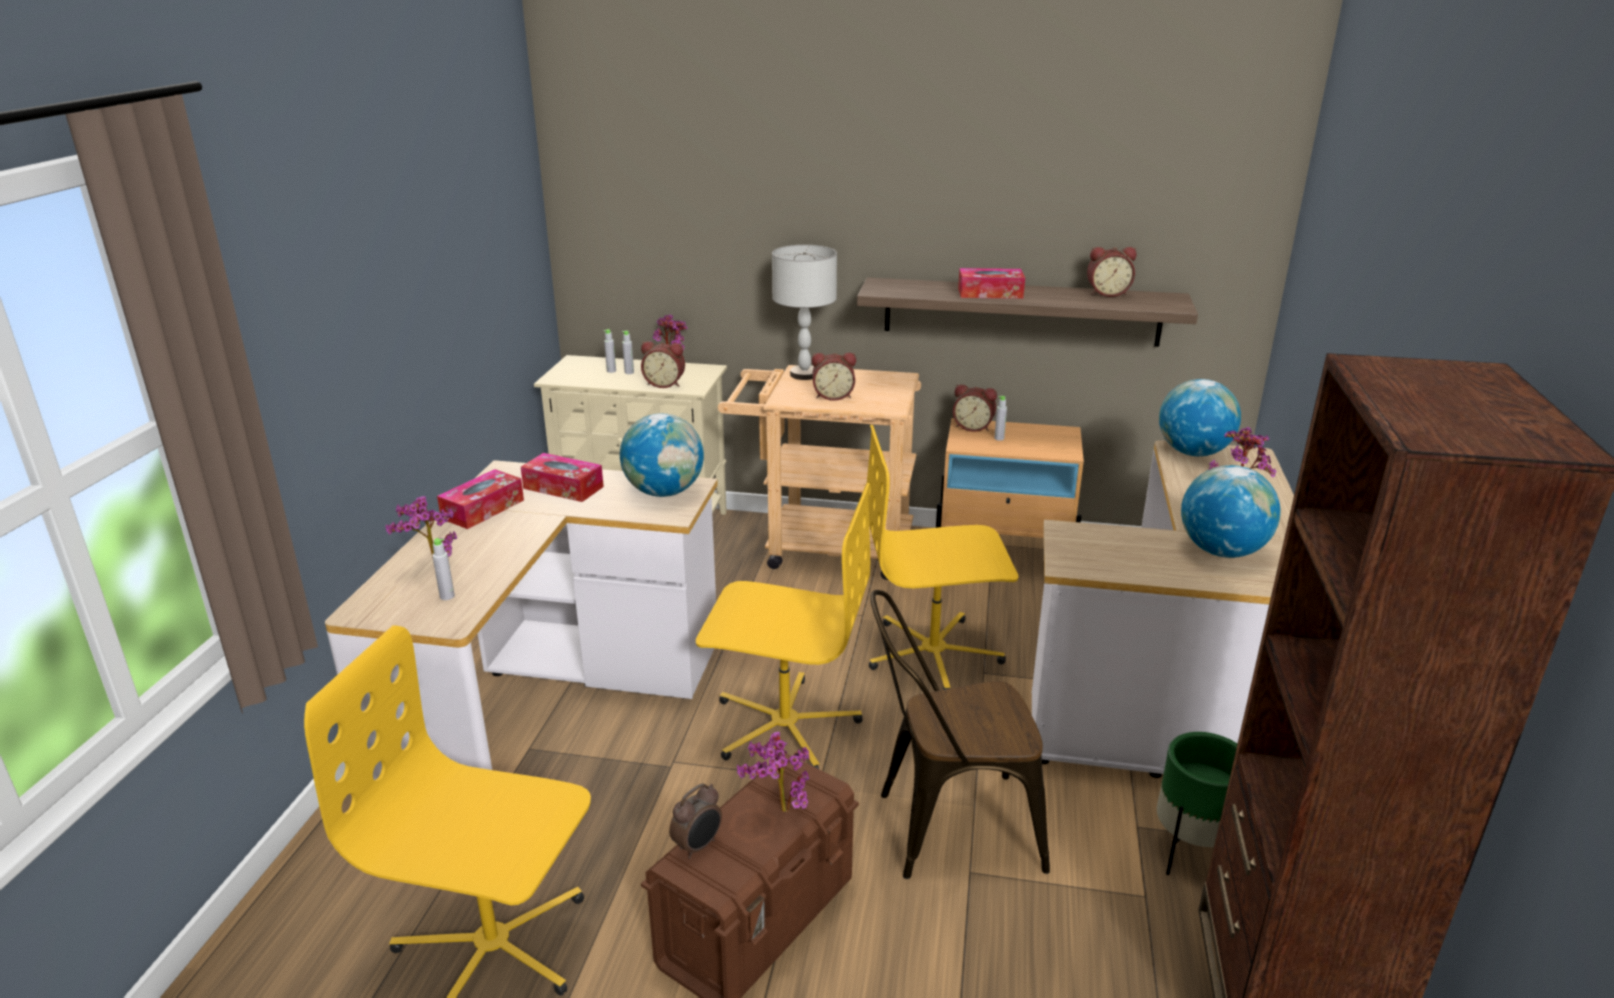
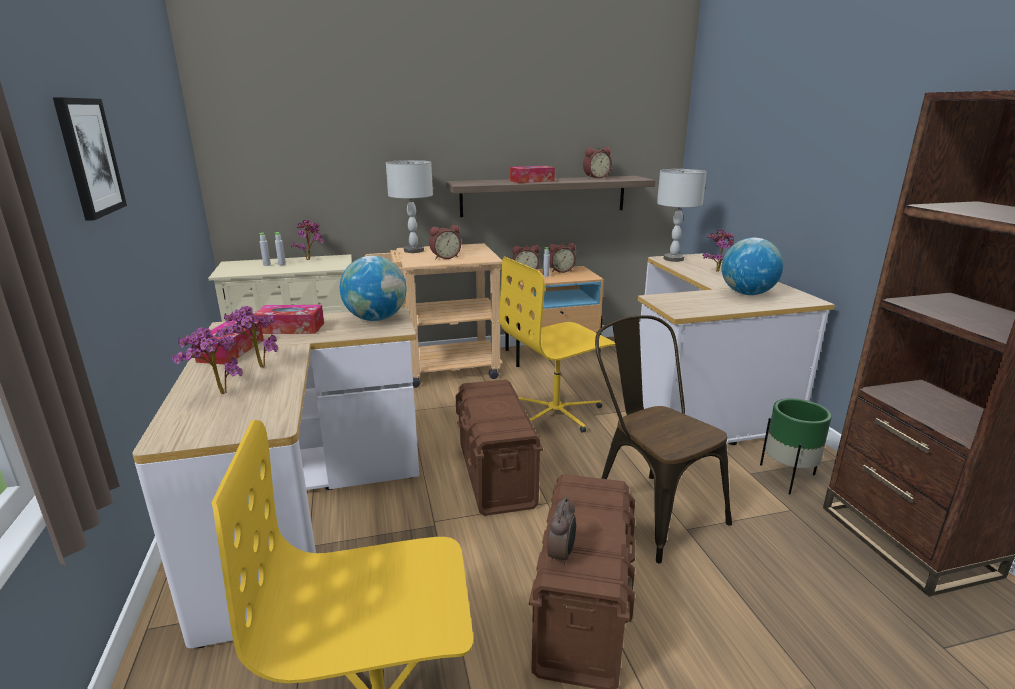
camera: 25 degrees left, 5 degrees down
grey bottle [432,538,455,600] -> none
alarm clock [641,341,685,388] -> alarm clock moved to [549,243,576,273]
yellow office chair [696,483,870,769] -> brown storage box [456,379,543,516]
potted plant [737,732,810,812] -> potted plant moved to [217,306,278,368]
brown chair [870,590,1050,879] -> brown chair turned 90 degrees clockwise [595,315,732,563]
globe [1159,379,1241,456] -> grey table lamp [657,169,707,262]
none -> picture [53,97,127,221]

